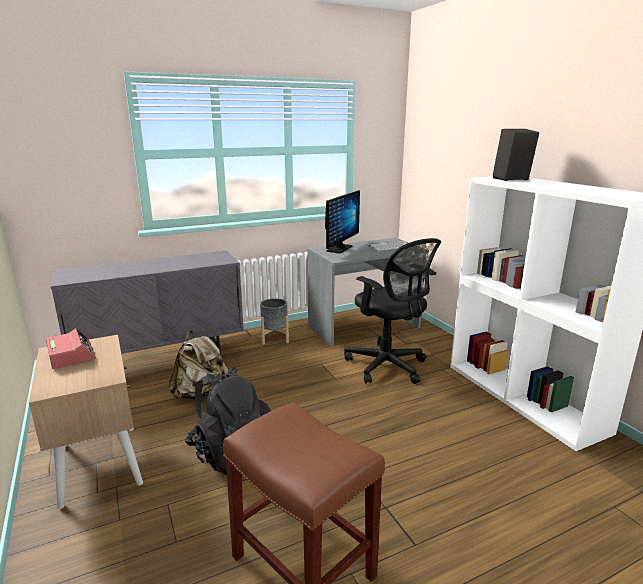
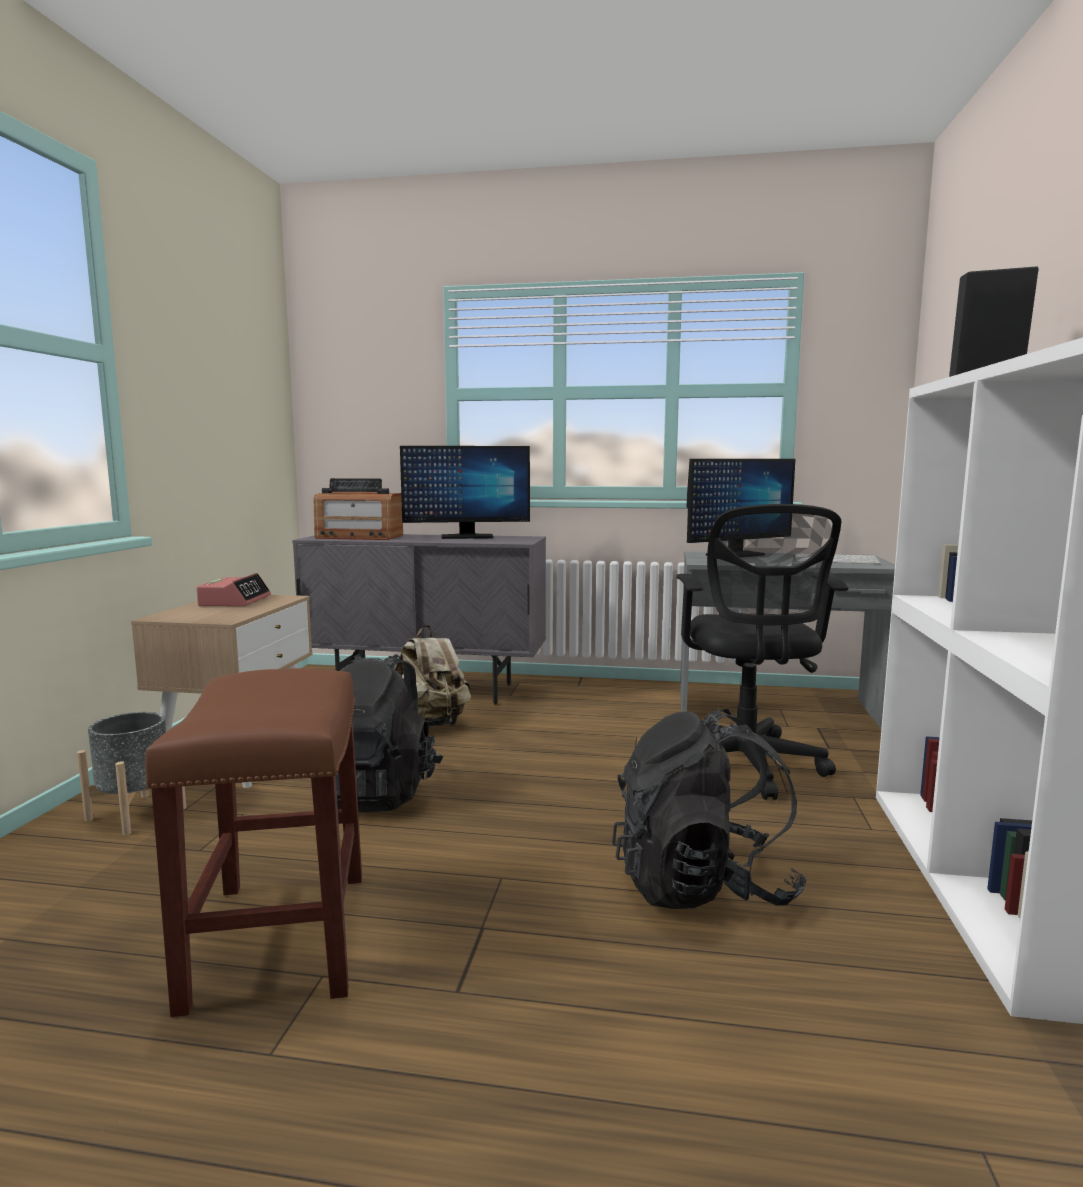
camera: 35 degrees right, 10 degrees down
grey planter [260,298,289,345] -> grey planter moved to [77,712,186,835]
none -> radio [314,478,403,540]
none -> monitor [400,446,530,539]
none -> black backpack [612,709,807,909]

